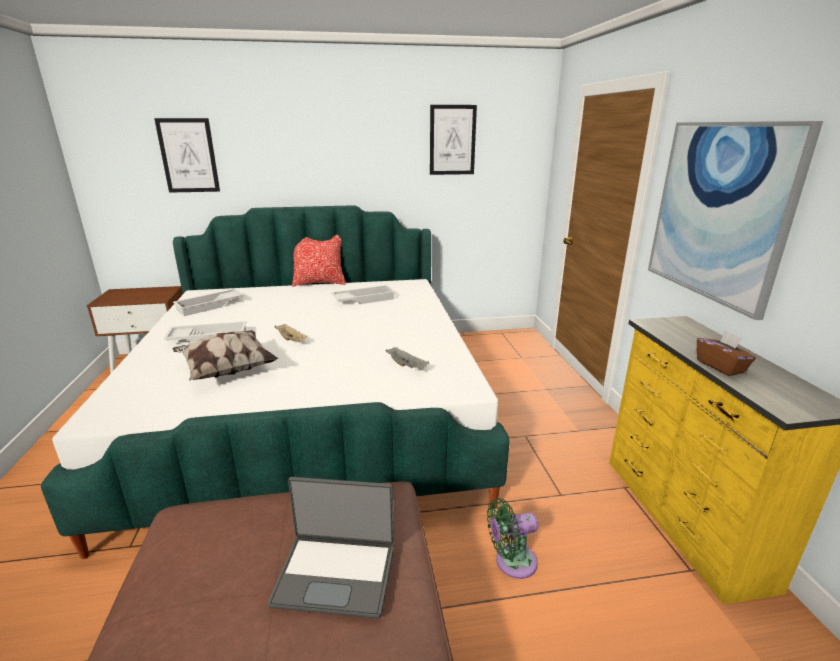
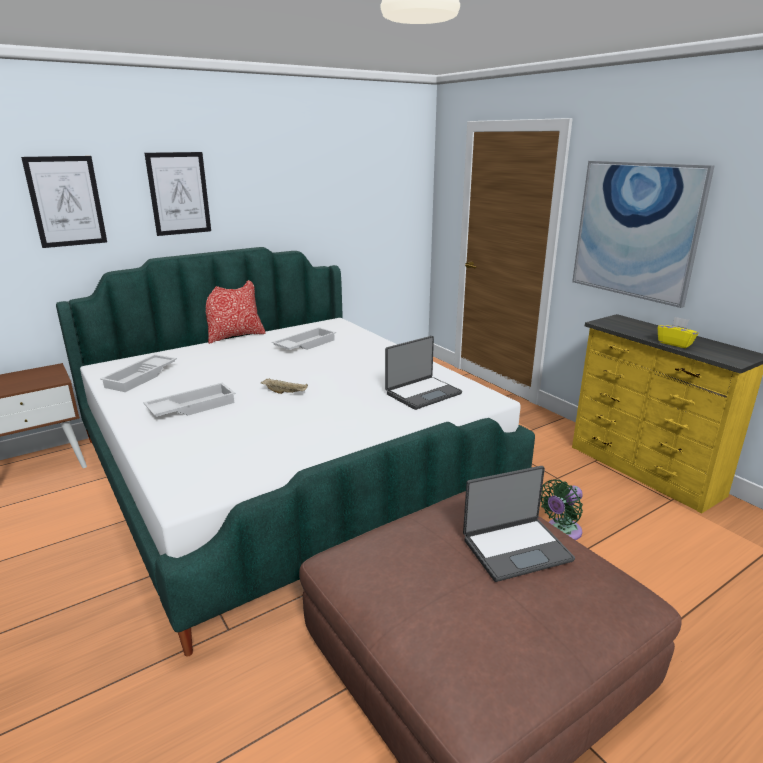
camera: 25 degrees left, 0 degrees up
pillow [173,330,279,381] -> none
grey tray [385,347,429,369] -> laptop [385,336,462,410]
picture [430,105,477,175] -> picture moved to [145,152,211,236]
brown tissue box [697,330,756,376] -> yellow tissue box [657,317,699,348]

